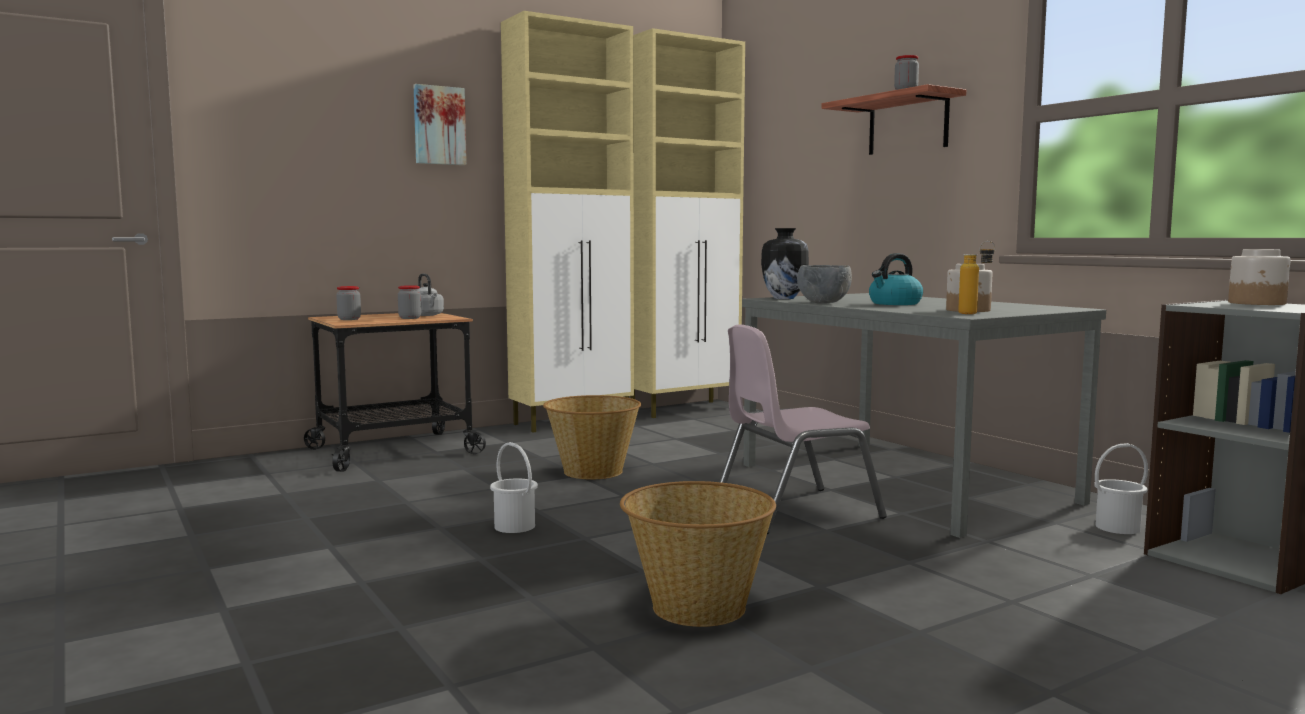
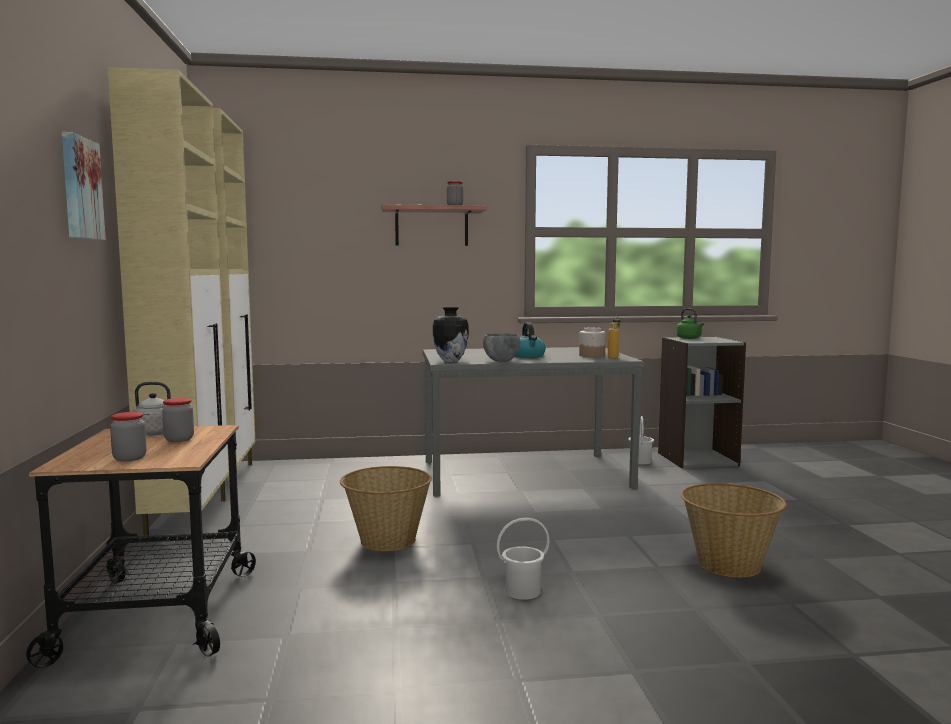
camera: 65 degrees left, 0 degrees up
pink chair [720,325,887,534] -> none
jar [1228,249,1290,305] -> green kettle [676,308,704,339]

